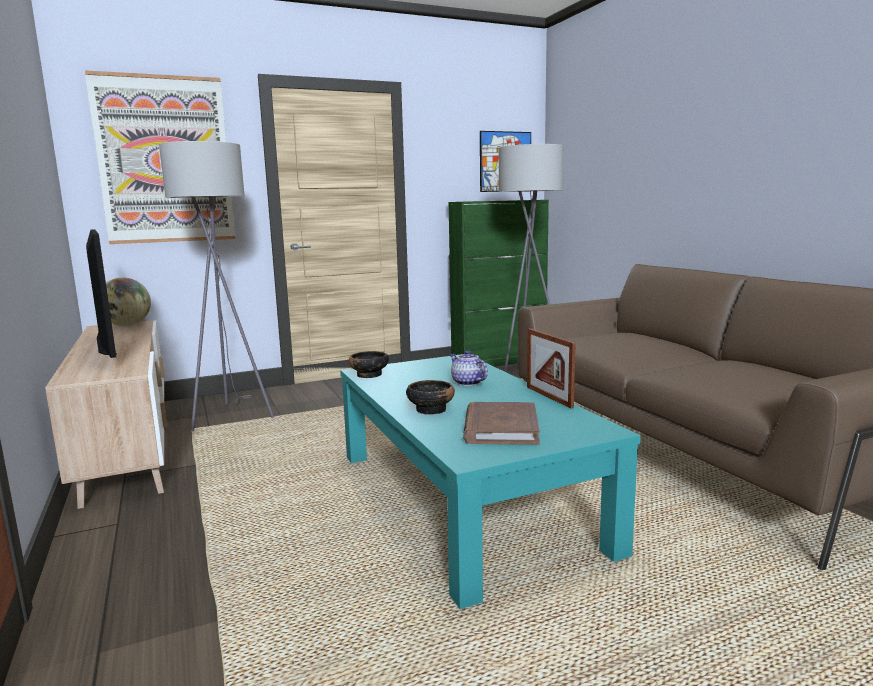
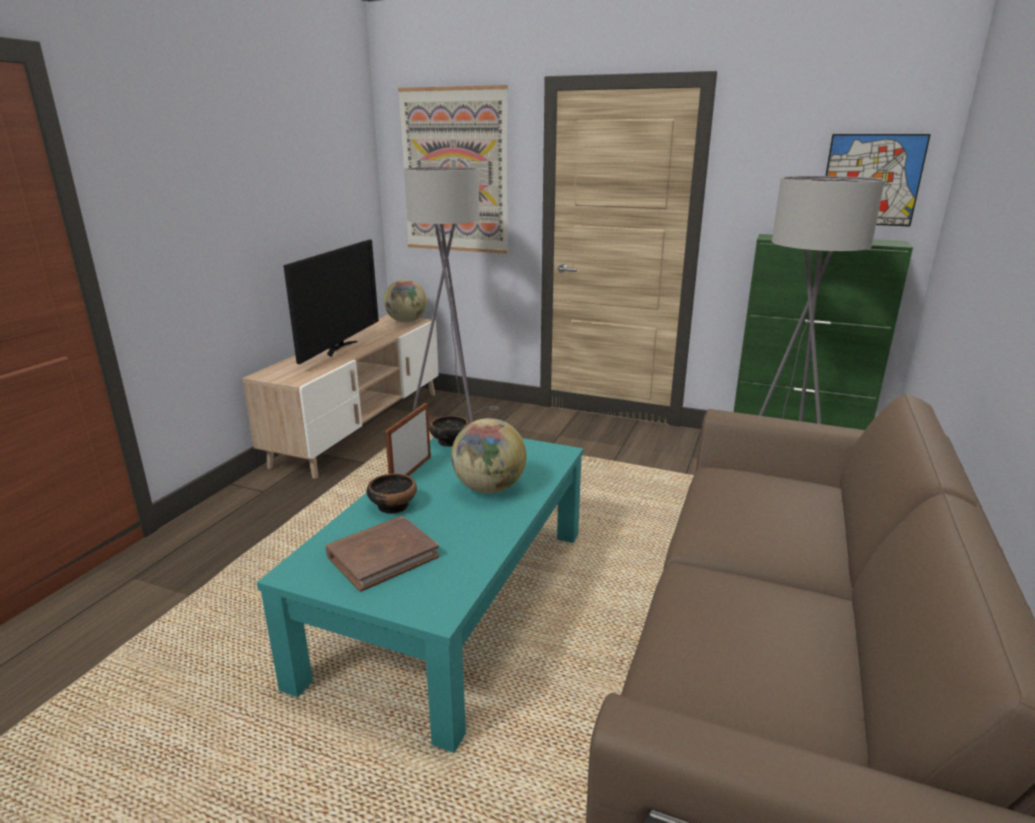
camera: 45 degrees right, 10 degrees up
teapot [450,350,488,386] -> globe [451,418,526,494]
picture frame [527,328,576,409] -> picture frame moved to [385,403,431,476]

